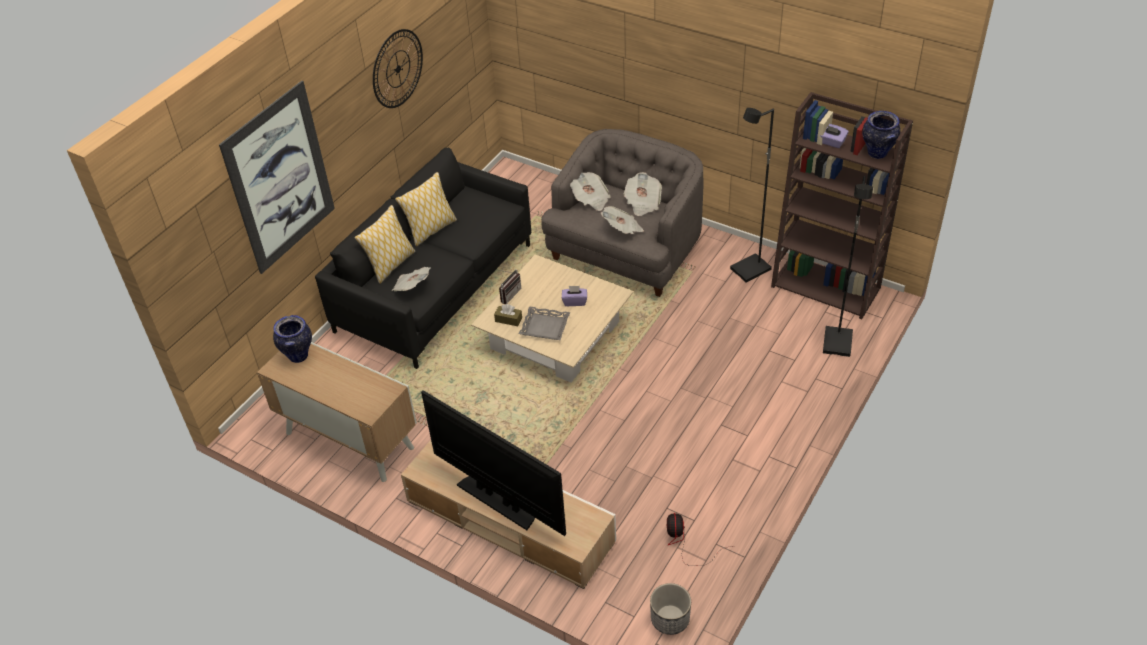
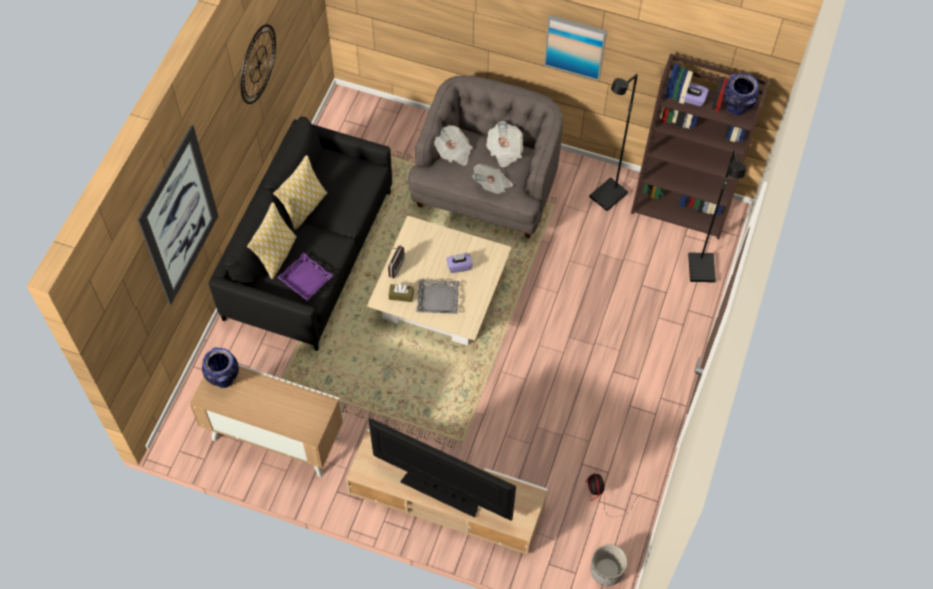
camera: 15 degrees left, 15 degrees up
newspaper [391,267,431,291] -> purple tray [277,253,334,301]
none -> picture [544,15,607,81]

